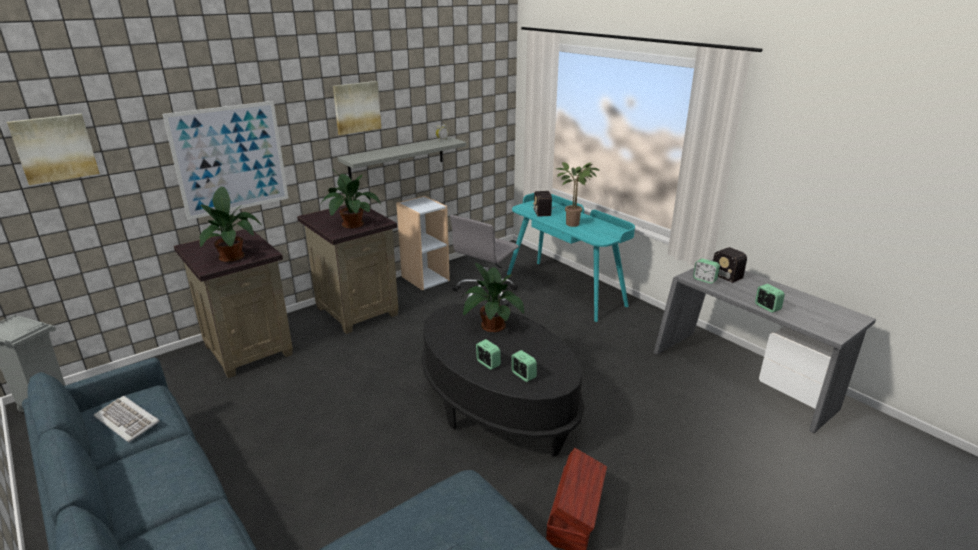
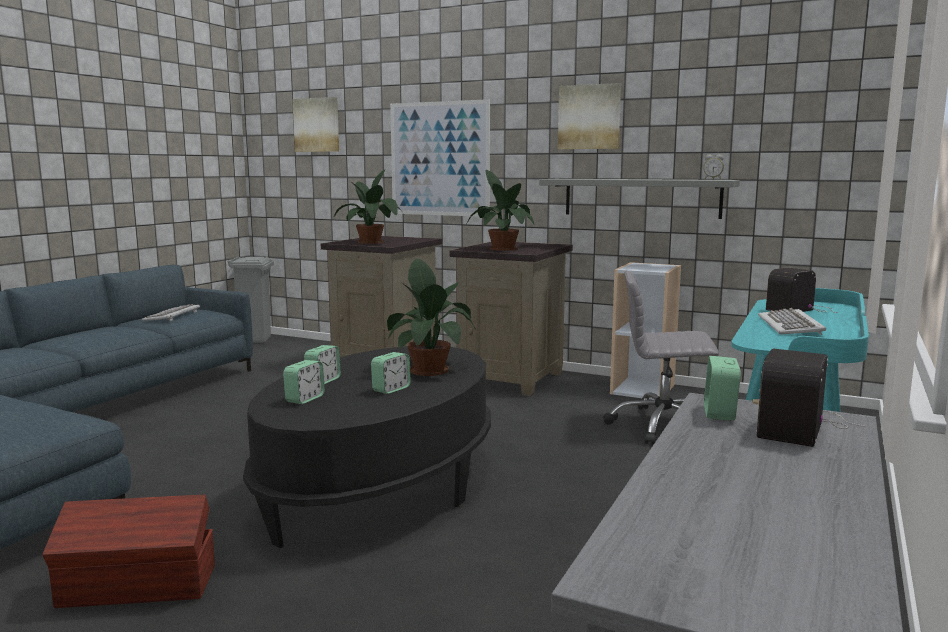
camera: 65 degrees right, 15 degrees down
potted plant [556,162,600,227] -> keyboard [758,308,826,335]
alarm clock [755,284,785,313] -> alarm clock moved to [371,352,411,394]

